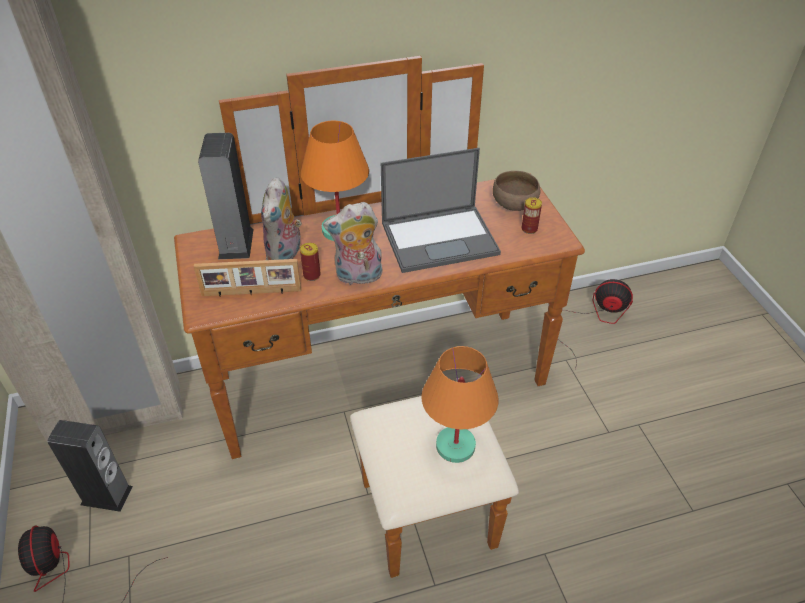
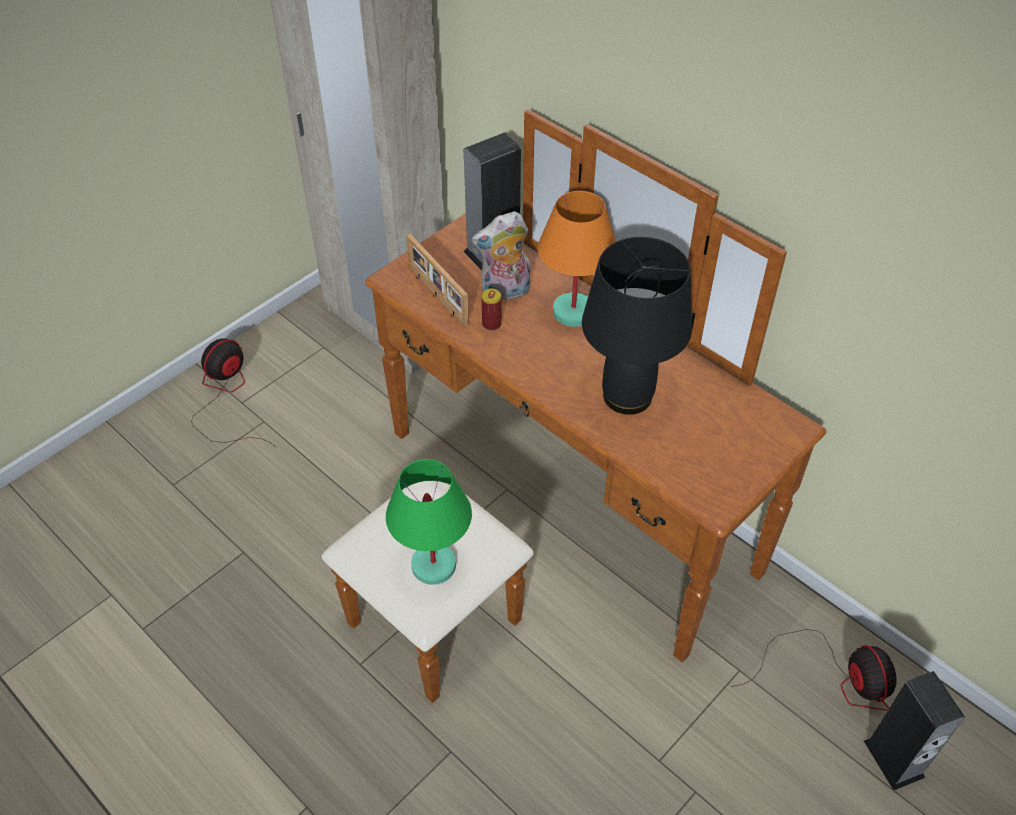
camera: 60 degrees right, 5 degrees up
speaker [47,420,133,512] -> speaker moved to [864,671,965,790]
plush toy [323,202,383,285] -> none
laptop [381,148,501,273] -> black table lamp [582,237,692,415]
orange table lamp [421,346,499,463] -> green table lamp [386,459,472,585]
brown bowl [493,171,540,211] -> none
can [522,197,542,234] -> none

